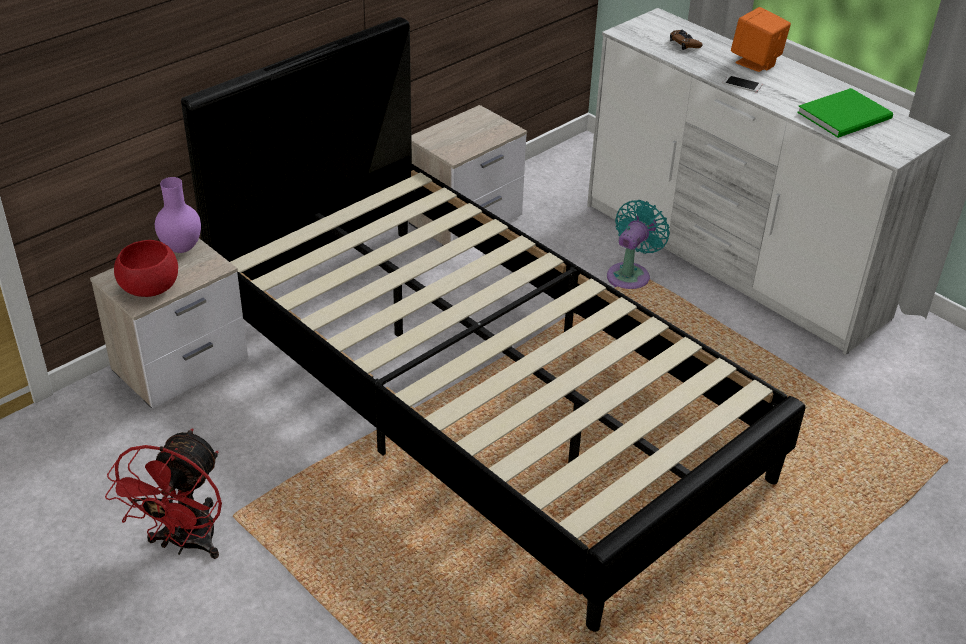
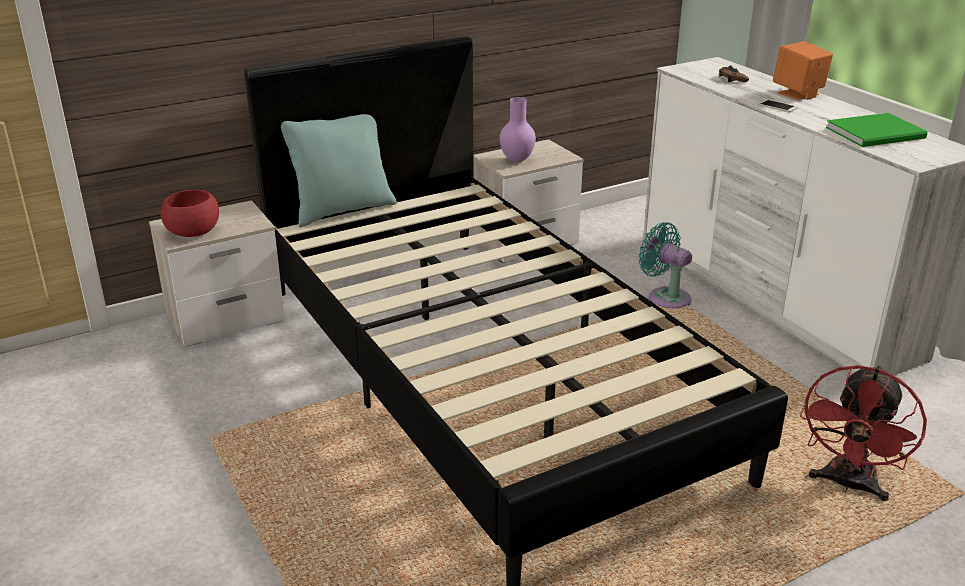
camera: 15 degrees right, 10 degrees down
red fan [105,428,222,559] -> red fan moved to [800,365,927,501]
purple vase [155,177,201,253] -> purple vase moved to [500,97,536,162]
turquoise fan [607,200,670,289] -> turquoise fan turned 90 degrees counterclockwise [639,222,692,308]
none -> turquoise pillow [281,114,397,227]

